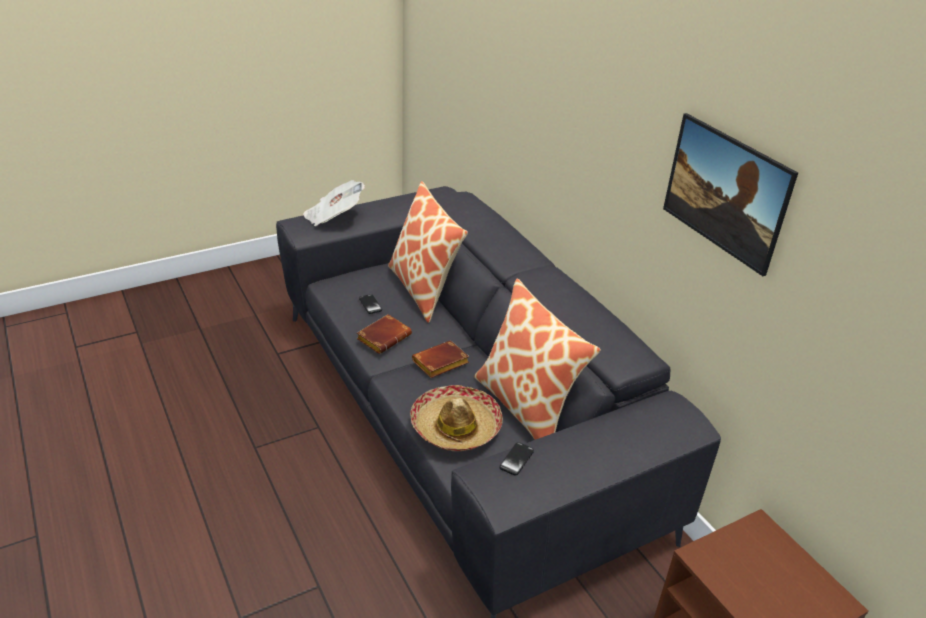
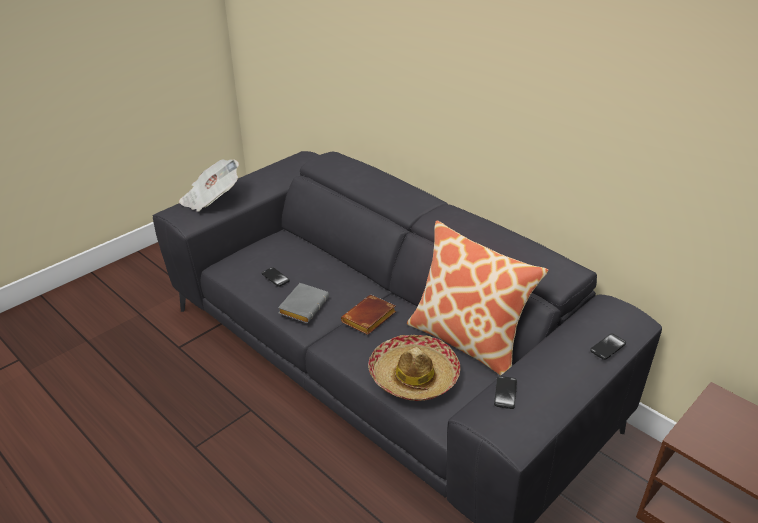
camera: 15 degrees left, 0 degrees up
brown book [357,314,412,354] -> grey book [278,283,329,323]
pillow [388,181,468,323] -> none
picture [663,113,798,276] -> none
none -> phone [590,334,626,360]

